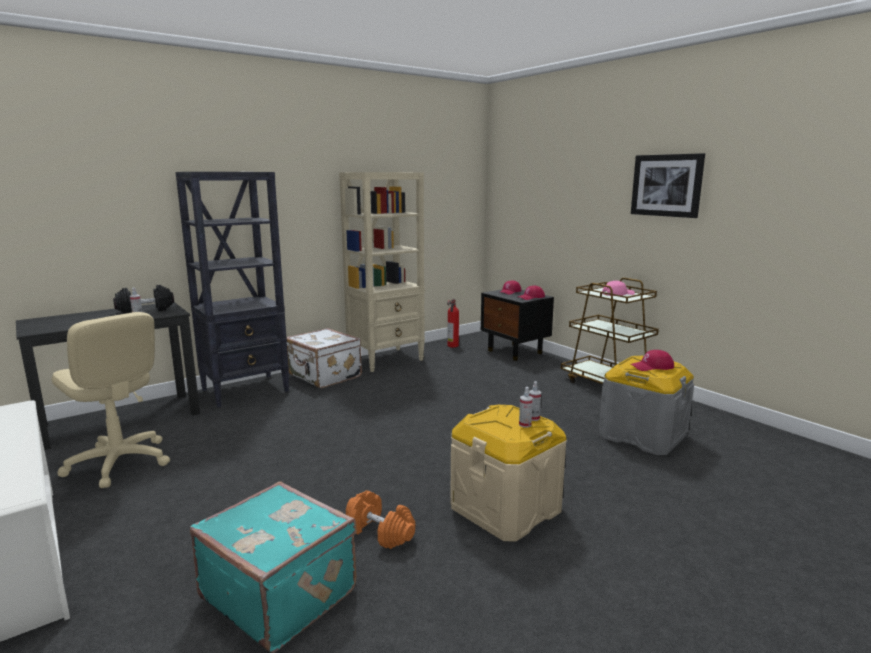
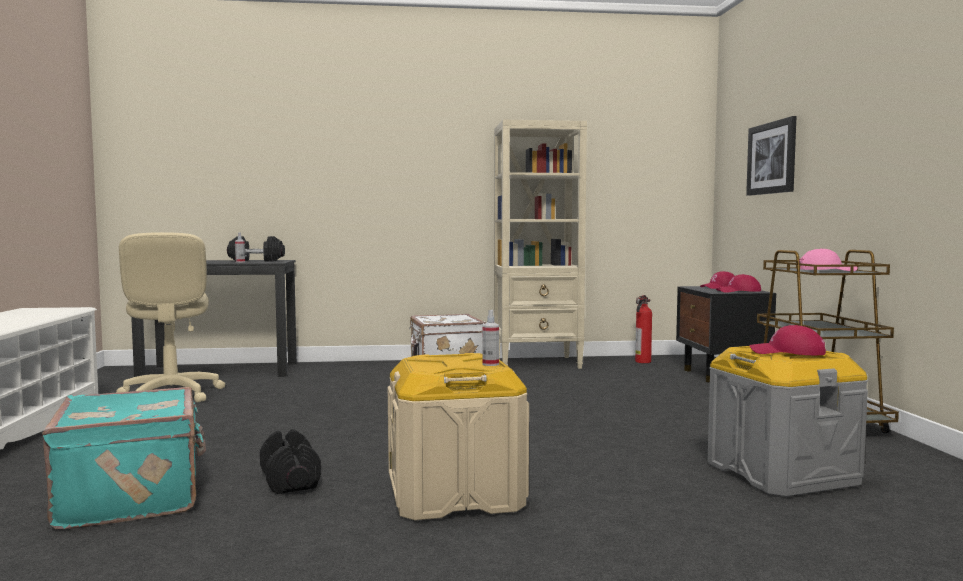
camera: 30 degrees right, 10 degrees down
black bookcase [175,172,289,407] -> none
orange dumbbell [346,490,415,549] -> black dumbbell [260,429,321,494]
spray bottle [519,387,533,428] -> none
picture [631,153,705,218] -> picture moved to [746,116,797,196]

